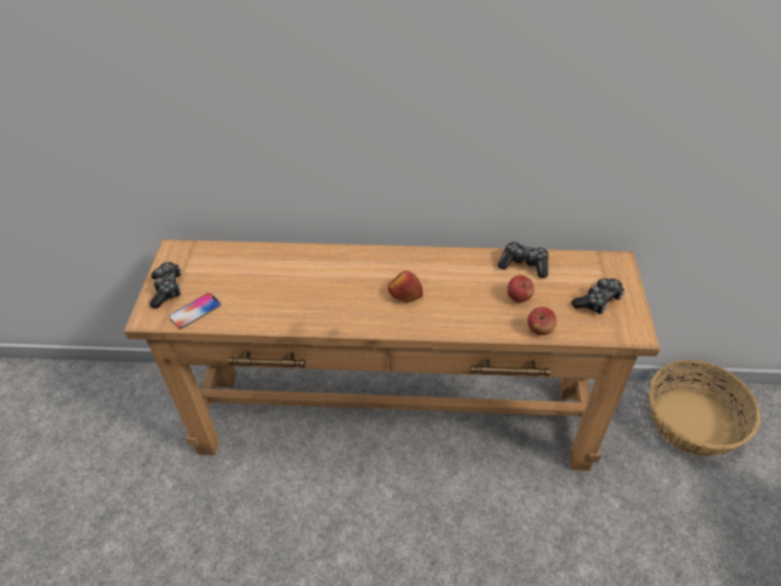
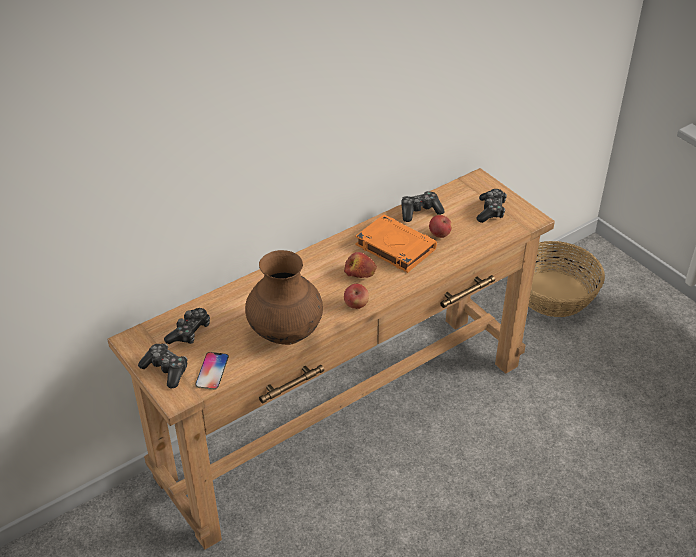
camera: 40 degrees left, 5 degrees down
apple [527,307,557,335] -> apple moved to [344,284,369,309]
none -> game controller [164,308,210,344]
none -> brown vase [245,250,323,345]
none -> orange book [355,214,437,273]

